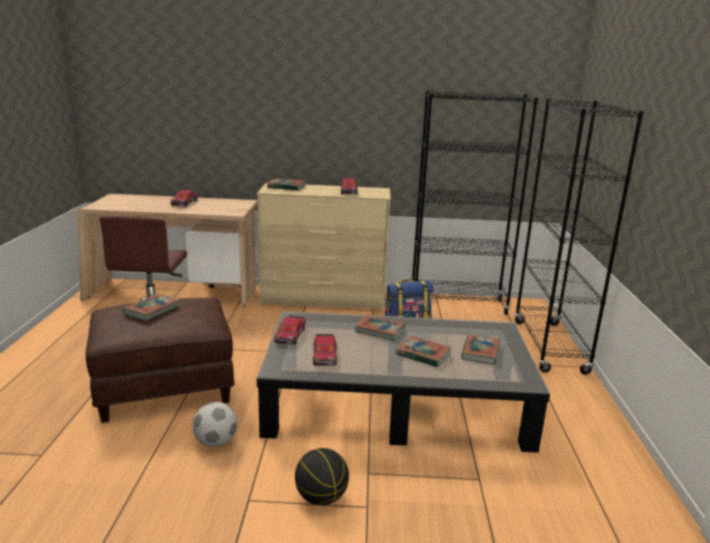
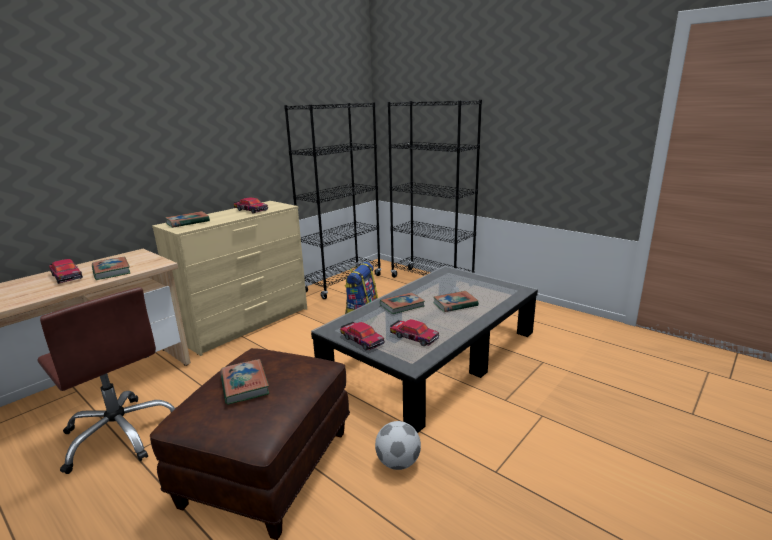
camera: 50 degrees left, 0 degrees up
basketball [295,448,349,505] -> none
book [461,334,500,365] -> book moved to [92,257,131,280]

